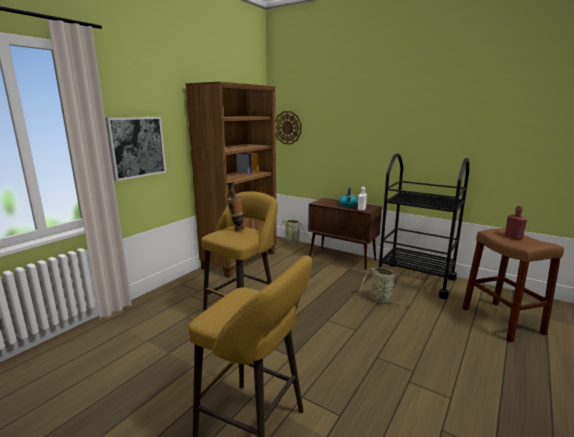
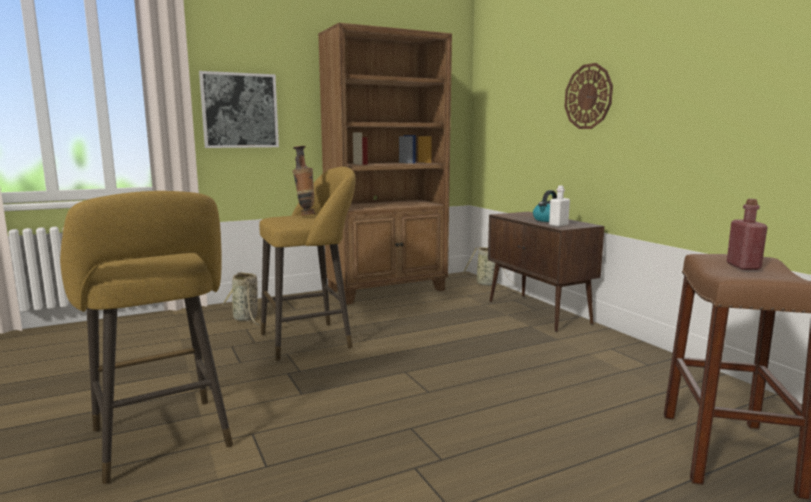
camera: 30 degrees right, 5 degrees down
wall clock [276,111,301,144] -> wall clock moved to [564,63,613,129]
basket [359,268,414,304] -> basket moved to [221,272,261,326]
black cart [379,153,469,299] -> none

